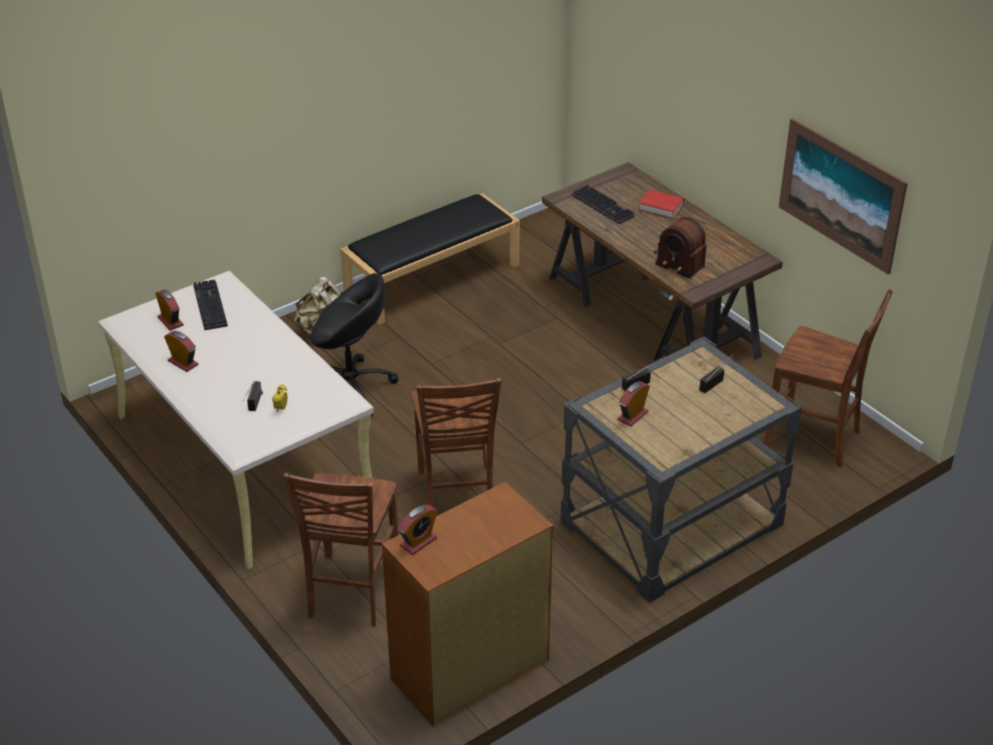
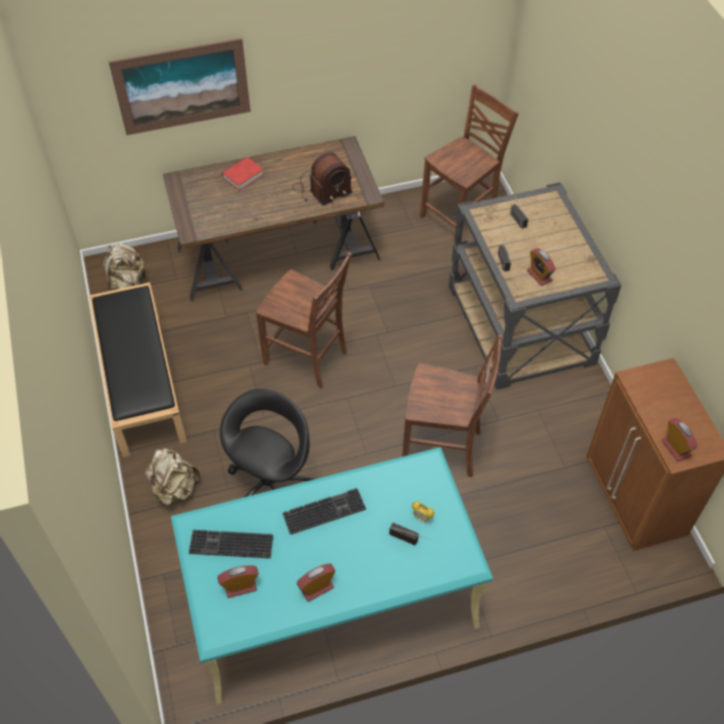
camera: 70 degrees left, 15 degrees up
beige desk [98,271,374,569] -> turquoise desk [171,447,493,704]
brown chair [283,473,399,627] -> brown chair moved to [256,252,352,388]
keyboard [572,185,635,224] -> keyboard moved to [283,488,366,535]
picture [779,118,908,275] -> picture moved to [108,38,251,135]
none -> beige backpack [103,243,148,291]

